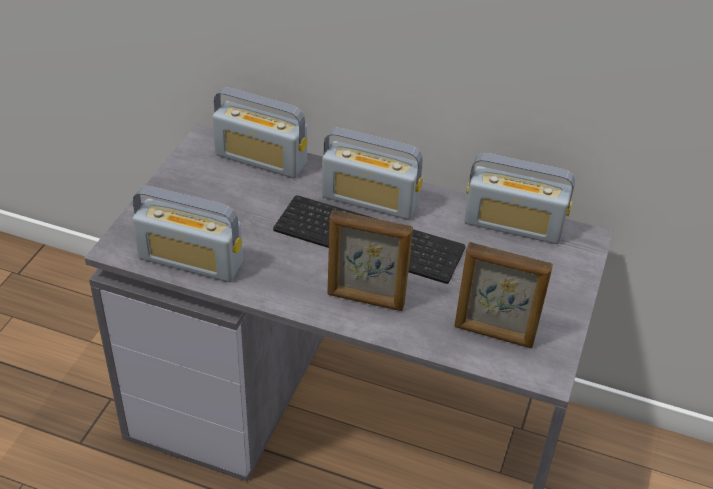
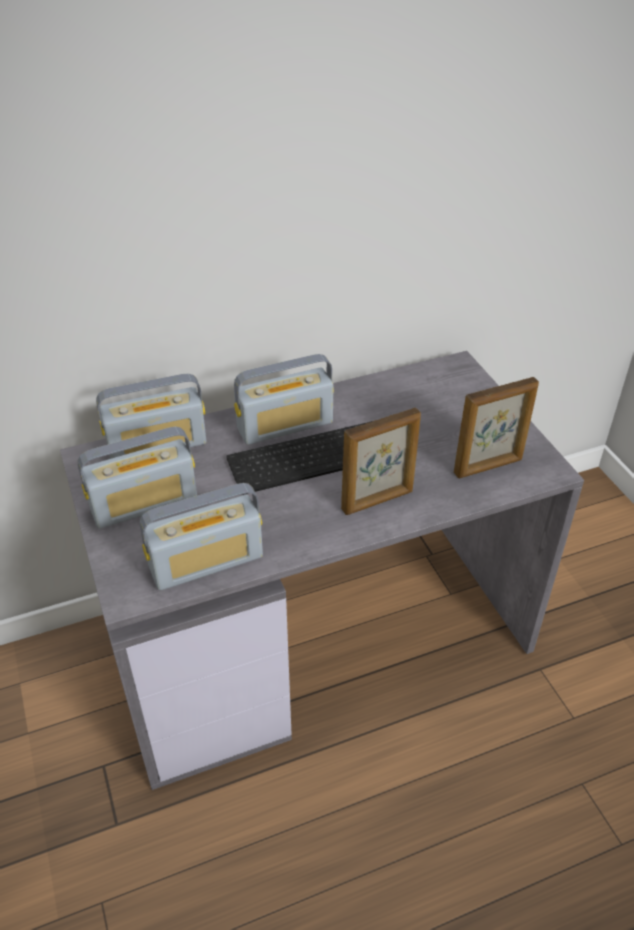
camera: 40 degrees left, 0 degrees up
radio [464,153,575,244] -> radio moved to [78,427,197,529]

